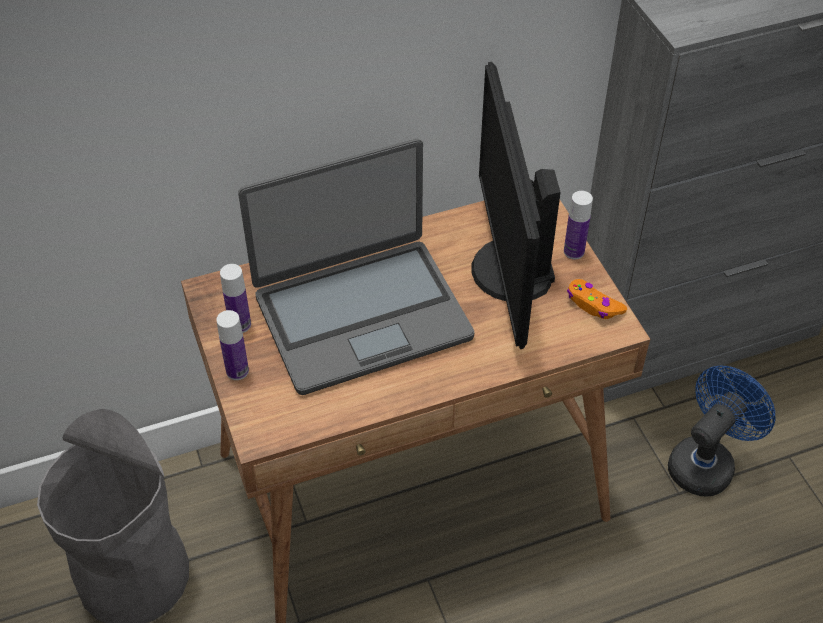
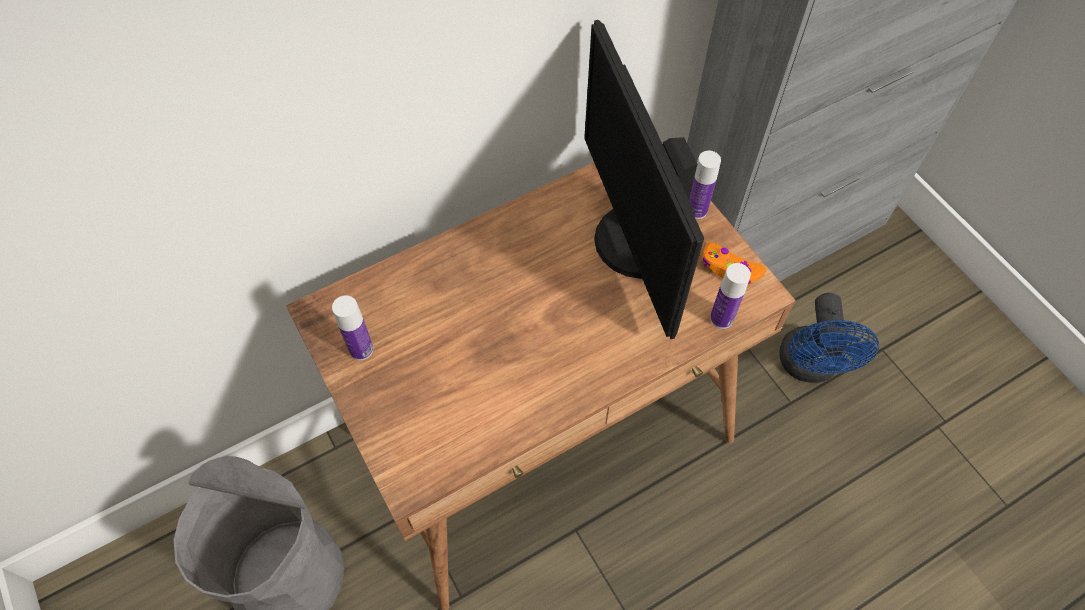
camera: 10 degrees left, 10 degrees up
bottle [216,310,249,380] -> bottle moved to [710,263,751,329]
laptop [238,139,474,395] -> none
blue fan [668,366,775,497] -> blue fan turned 150 degrees clockwise [779,293,879,383]

